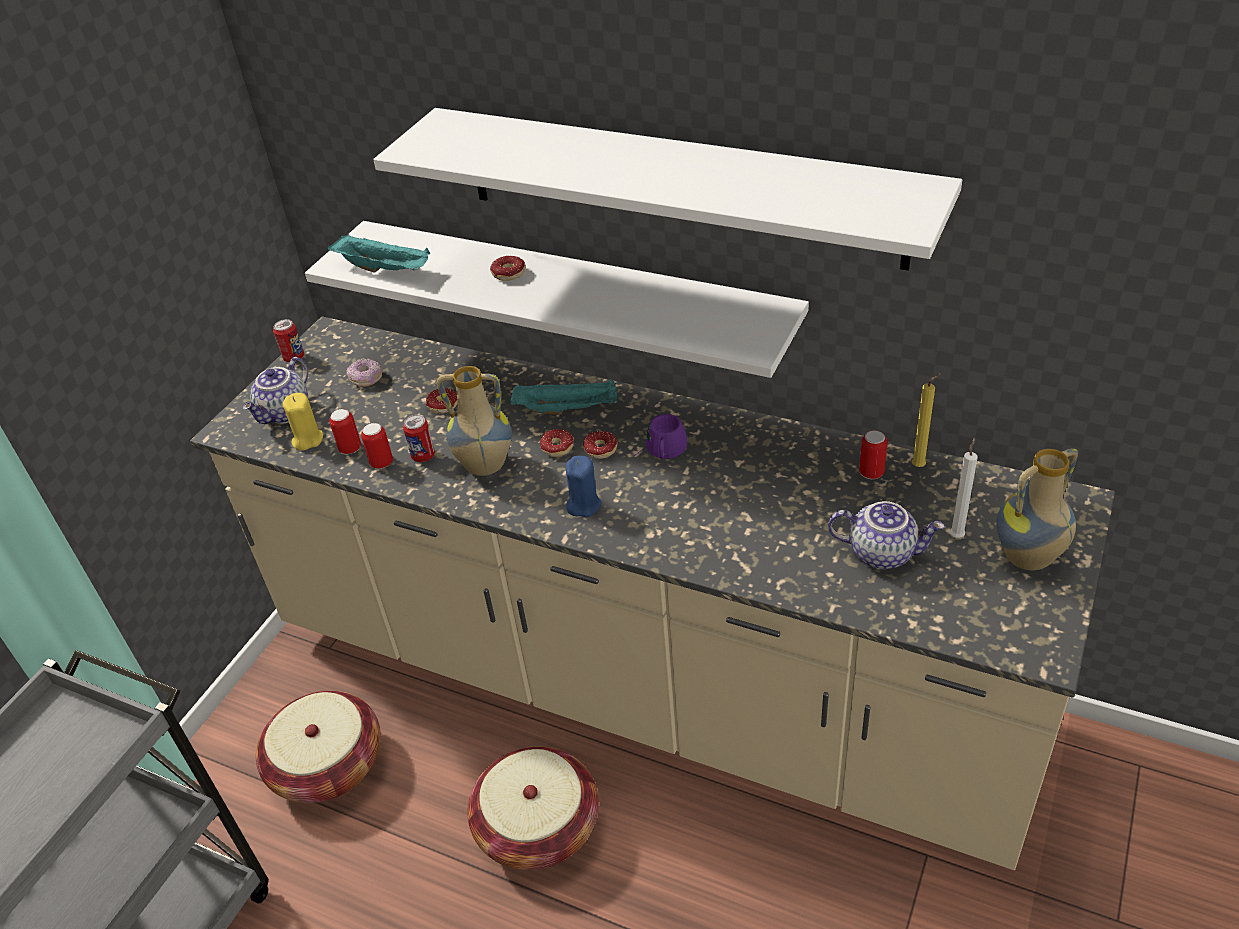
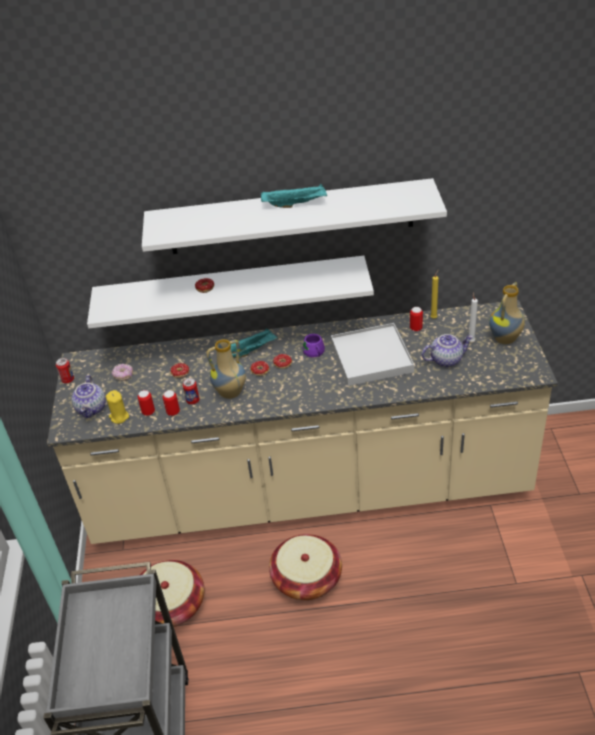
camera: 30 degrees left, 0 degrees up
turquoise tray [328,234,430,273] -> turquoise tray moved to [261,184,327,208]
blue candle [566,456,601,517] -> none
none -> white tray [331,323,414,386]

